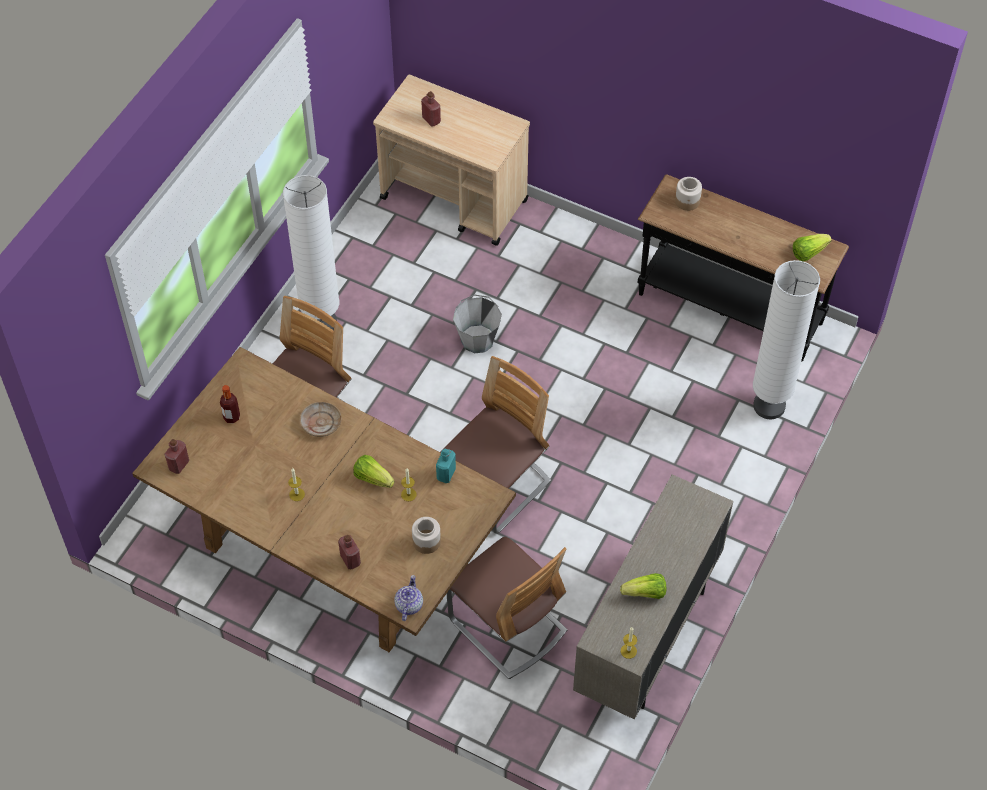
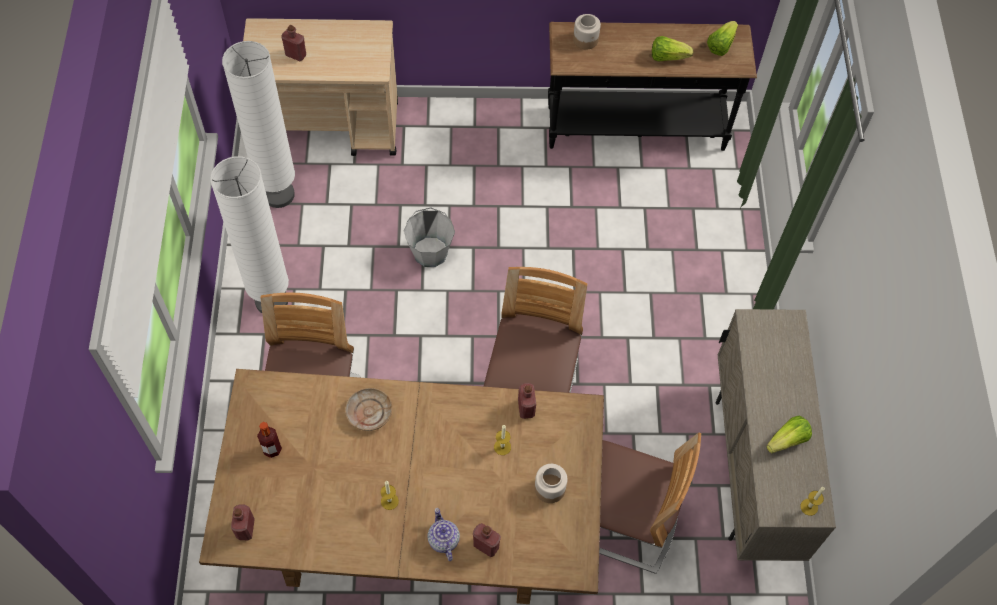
camera: 30 degrees left, 5 degrees up
lettuce [353,455,395,488] -> lettuce moved to [652,36,693,62]
teapot [394,575,423,621] -> teapot moved to [428,508,460,561]
turquoise bottle [436,449,456,483] -> red bottle [518,383,536,419]
white floor lamp [753,260,820,419] -> white floor lamp moved to [222,41,295,208]

